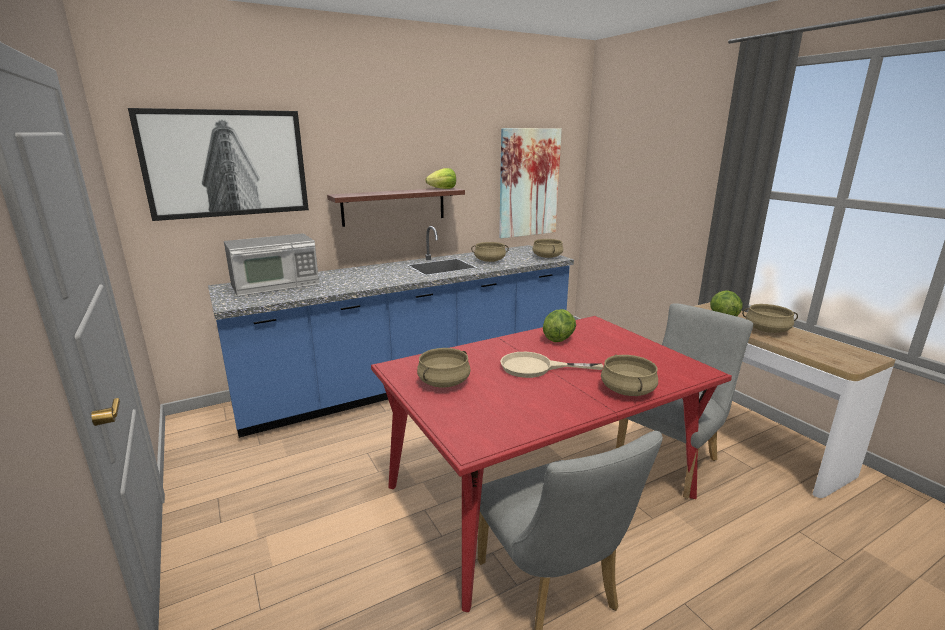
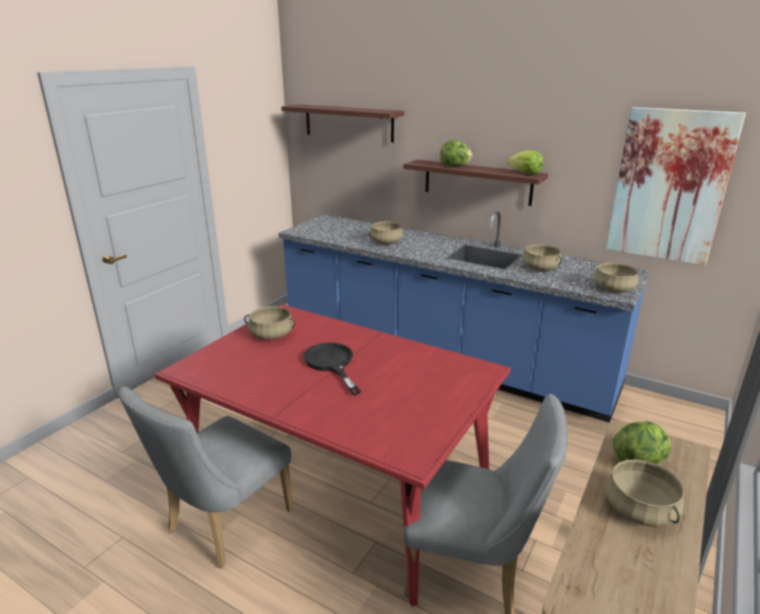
camera: 60 degrees right, 5 degrees up
picture [128,108,309,221] -> shelf [281,104,404,143]
microwave [224,233,319,296] -> none
beige frying pan [500,352,603,378] -> black frying pan [304,343,361,395]
lettuce [543,309,576,342] -> lettuce moved to [440,140,472,166]
beige cooking pot [601,355,658,396] -> beige cooking pot moved to [369,221,403,244]

